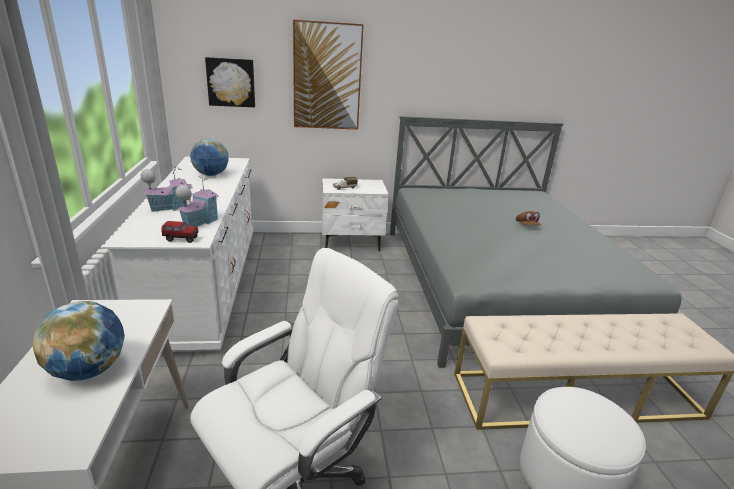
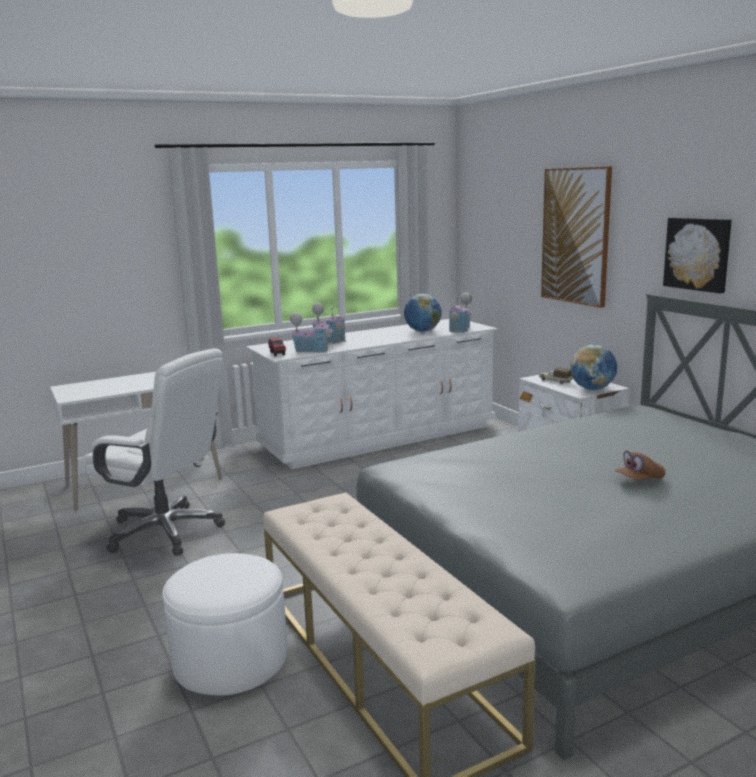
camera: 70 degrees right, 10 degrees down
globe [32,301,125,381] -> globe moved to [570,345,617,390]
picture [205,57,255,107] -> picture moved to [663,217,732,294]
none -> toy house [448,292,473,333]

